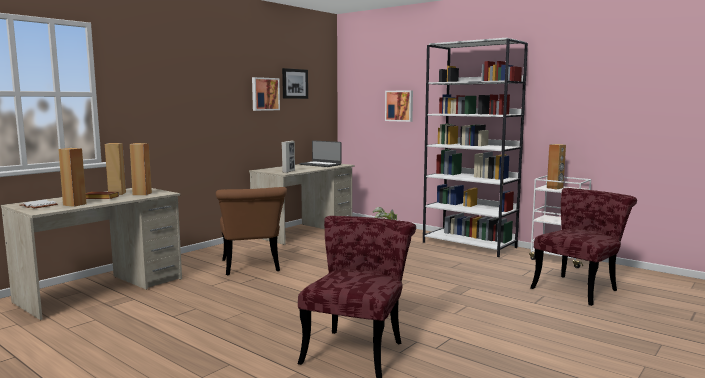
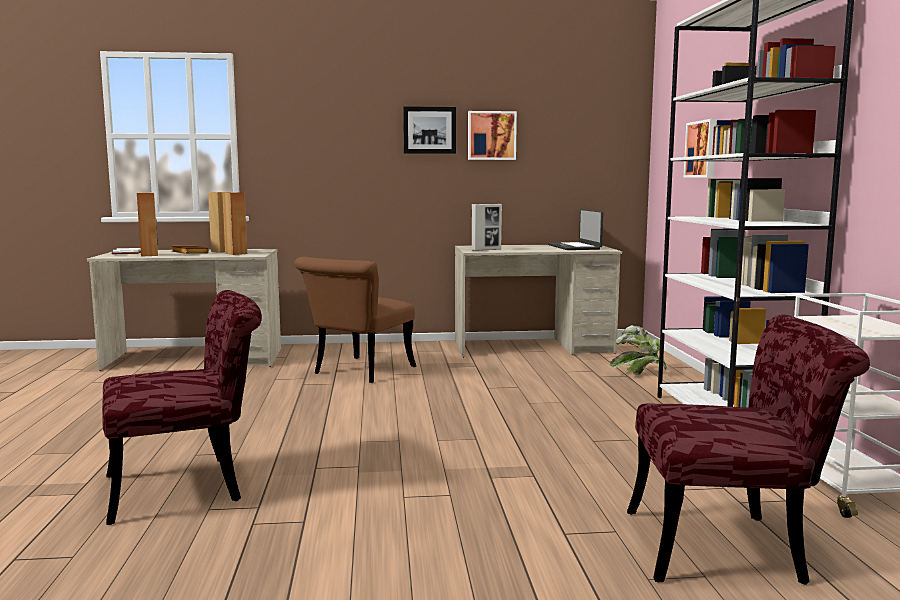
camera: 45 degrees right, 0 degrees up
picture [282,68,308,99] -> picture moved to [403,106,456,154]
brown speaker [547,144,566,189] -> none

